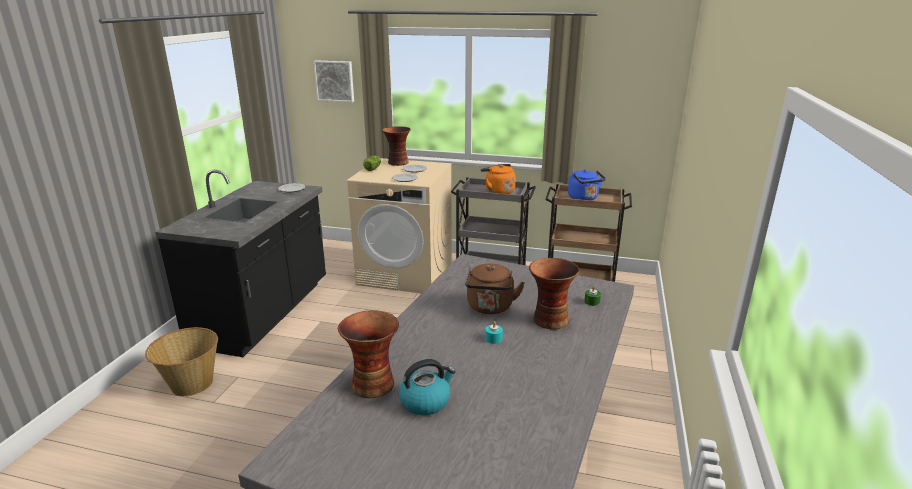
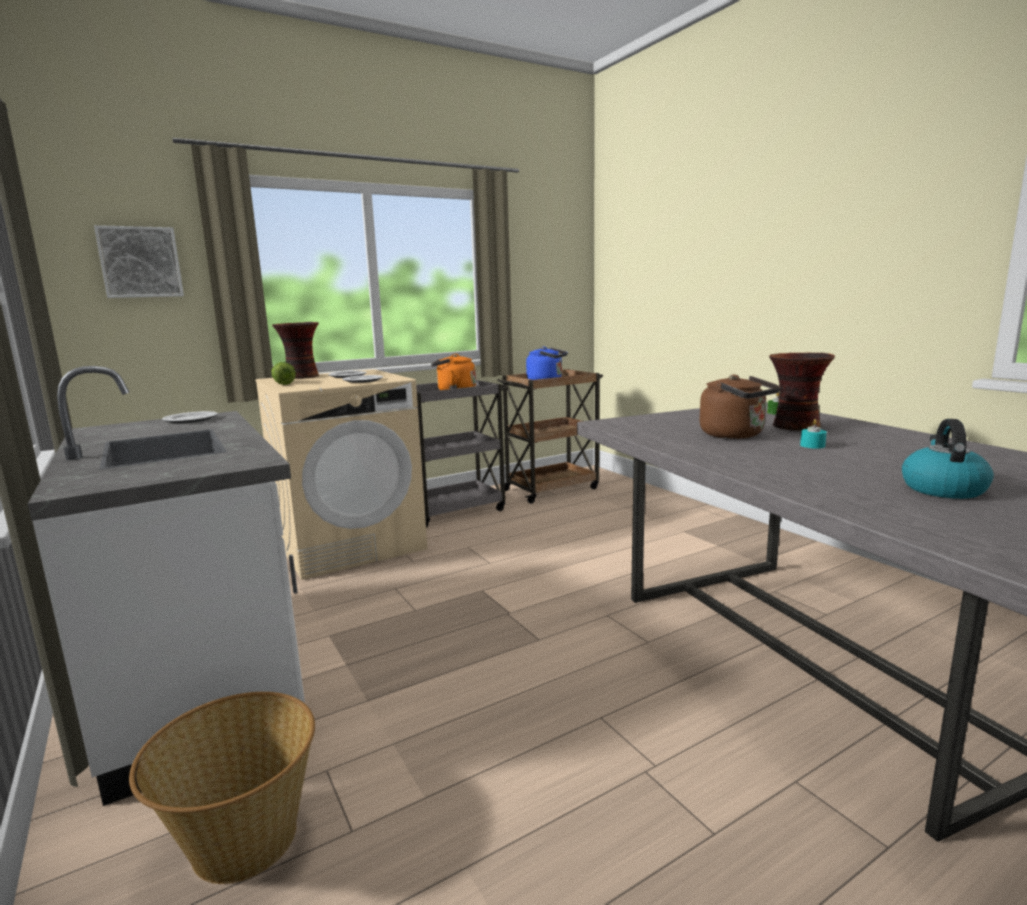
camera: 45 degrees left, 10 degrees down
black counter [155,170,326,357] -> white counter [28,366,305,806]
vase [338,310,399,398] -> none

